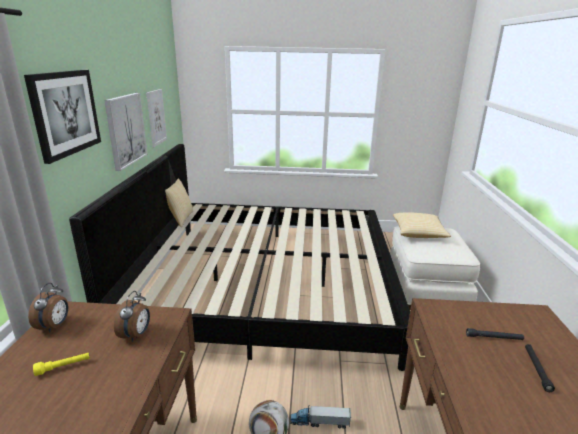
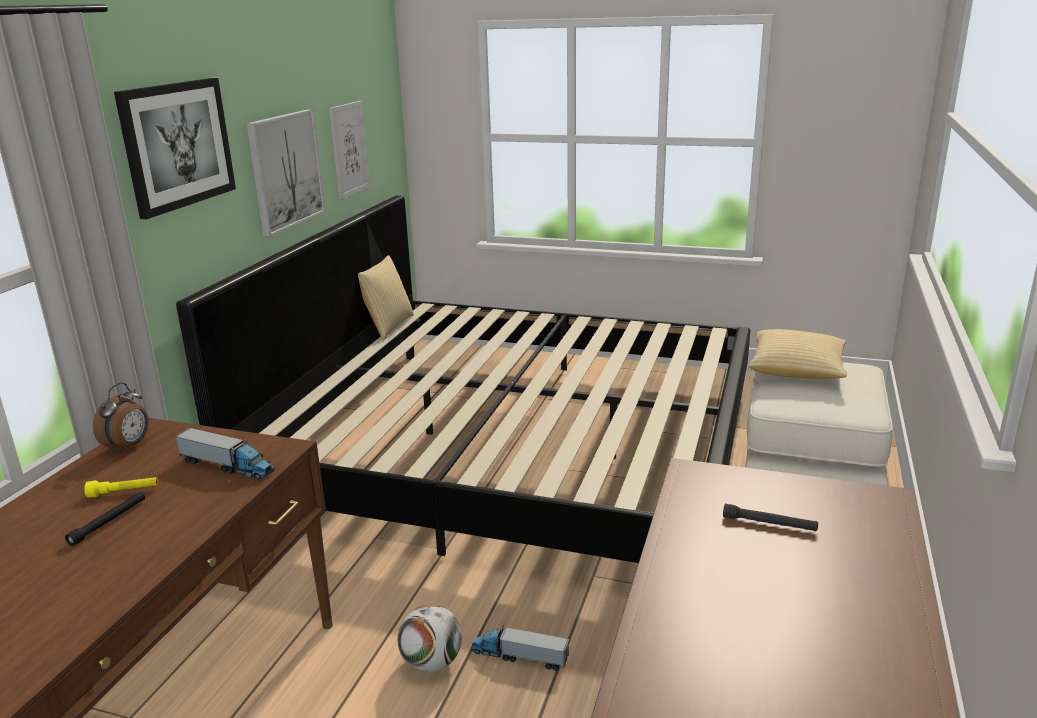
camera: 15 degrees right, 0 degrees up
alarm clock [114,291,150,342] -> toy truck [175,428,275,480]
black flashlight [525,344,555,392] -> black flashlight moved to [65,492,145,546]

